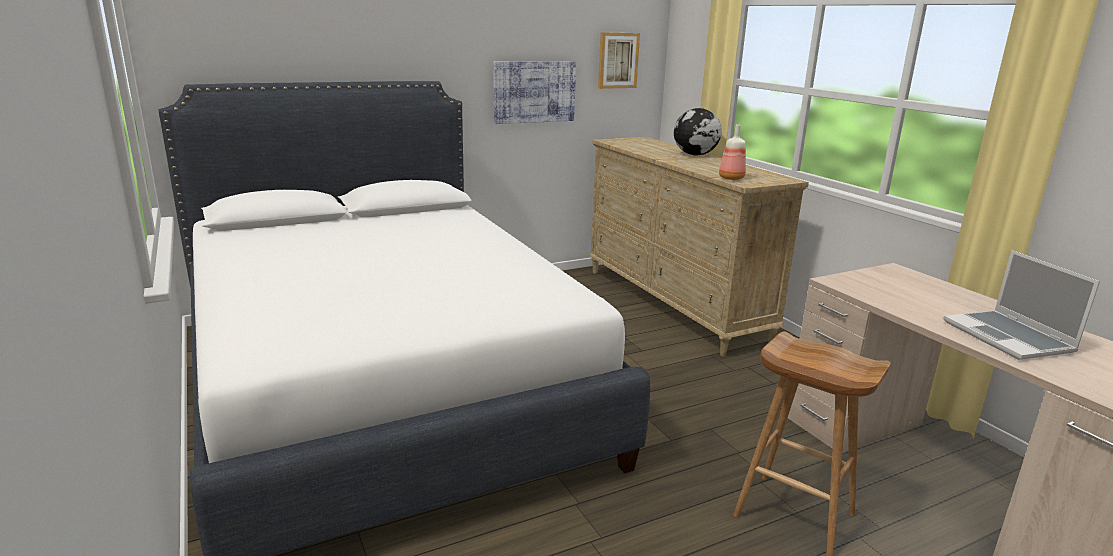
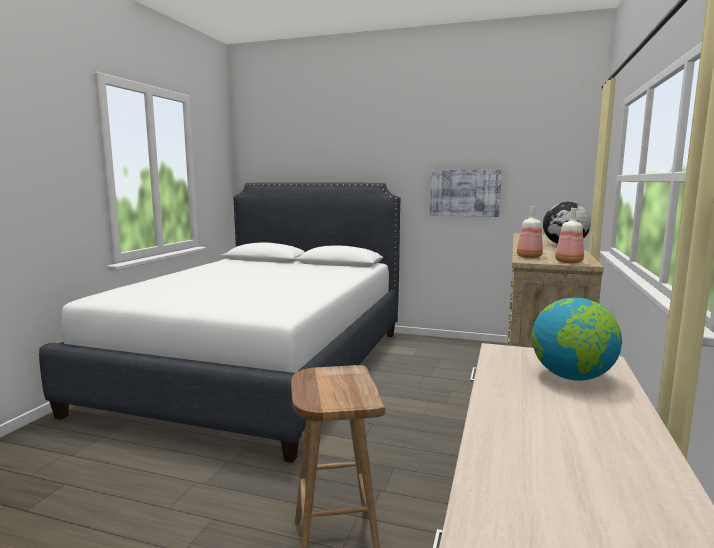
camera: 45 degrees right, 10 degrees down
picture [598,32,640,89] -> none
laptop [943,250,1100,360] -> none
none -> globe [532,298,622,381]
none -> bottle [555,208,584,263]

